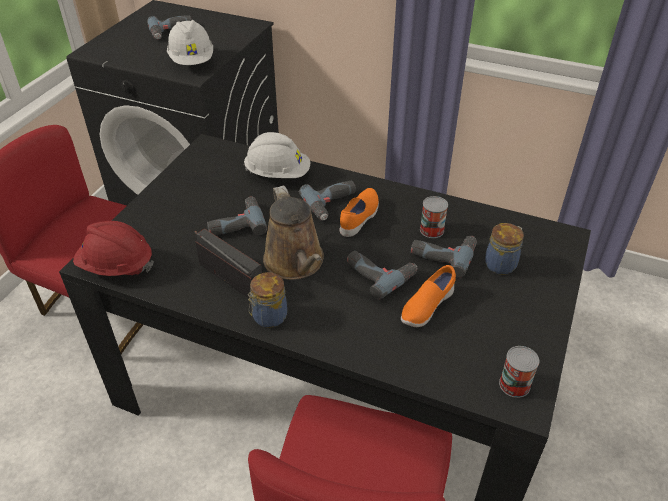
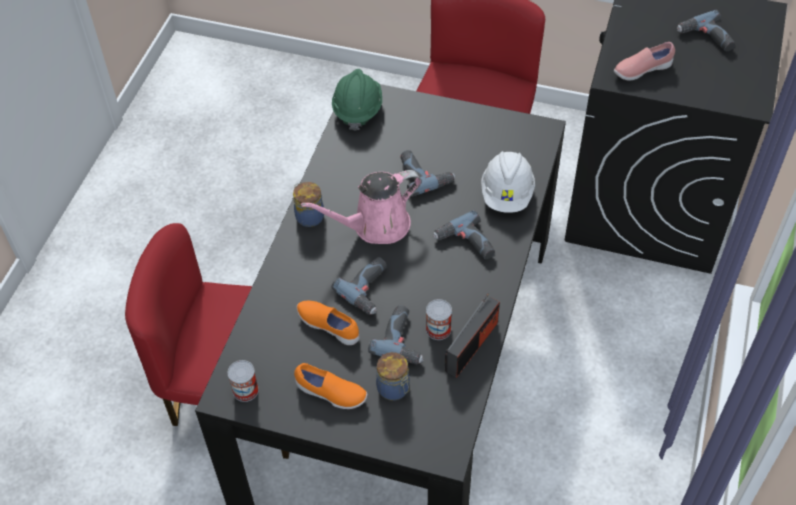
camera: 85 degrees right, 10 degrees up
red hard hat [73,221,154,276] -> green hard hat [332,69,382,131]
white hard hat [167,20,213,65] -> pink shoe [614,42,675,81]
radio [194,229,262,298] -> radio moved to [445,294,500,378]
brown watering can [263,185,324,280] -> pink watering can [301,170,422,244]
orange shoe [339,188,379,237] -> orange shoe moved to [294,363,367,409]

